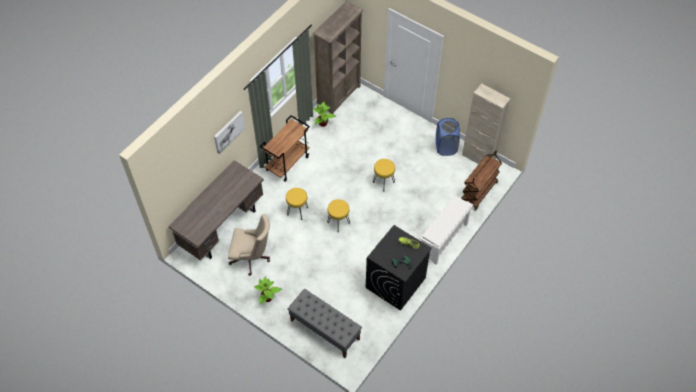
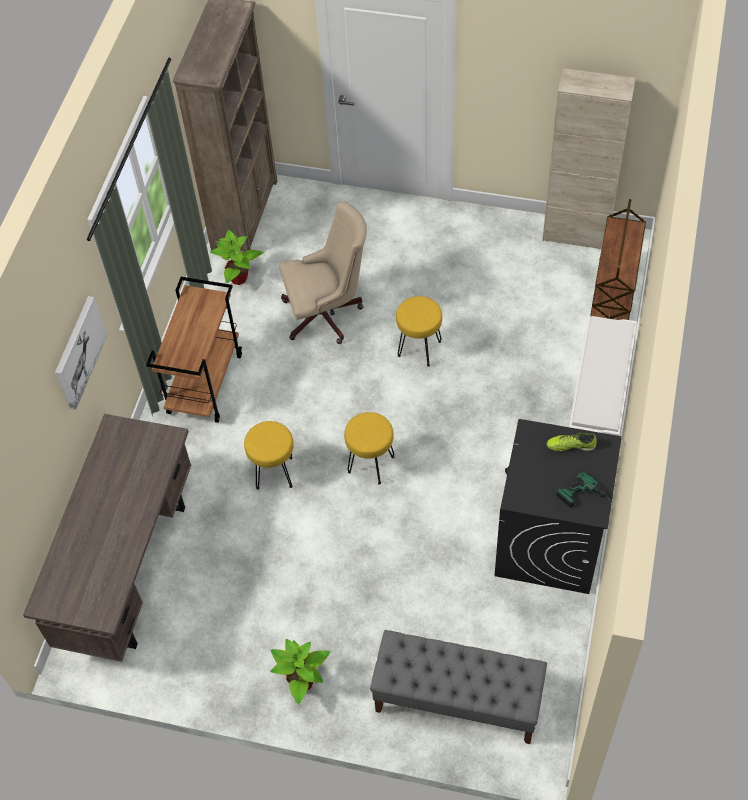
camera: 20 degrees left, 0 degrees up
beige office chair [228,214,270,276] -> beige office chair moved to [279,201,367,344]
blue laundry basket [436,118,460,156] -> none

